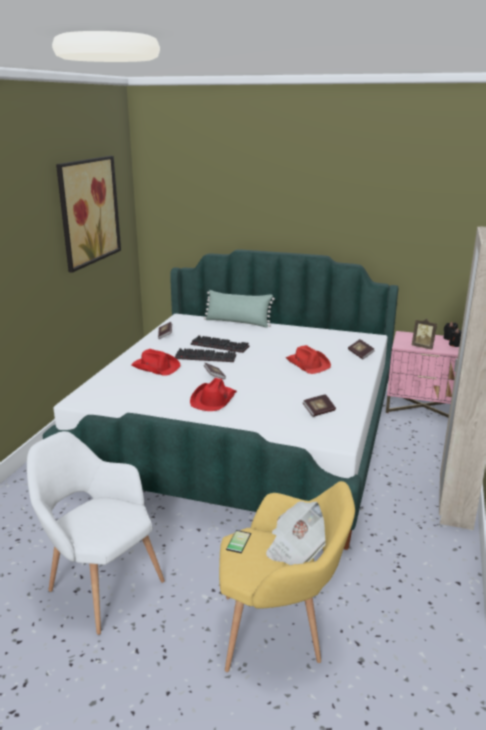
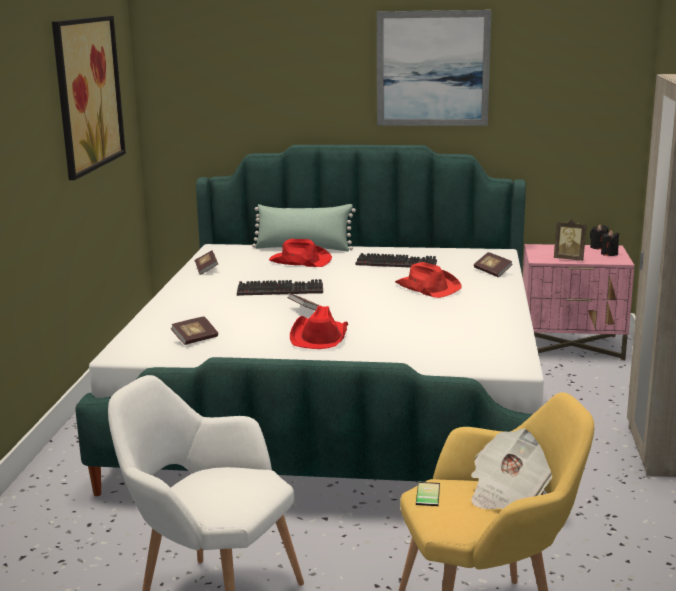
camera: 10 degrees left, 5 degrees down
red hat [131,349,181,376] -> red hat moved to [269,239,332,267]
keyboard [191,335,249,353] -> keyboard moved to [356,253,437,268]
book [303,394,336,417] -> book moved to [170,316,218,345]
none -> picture [377,10,492,126]

